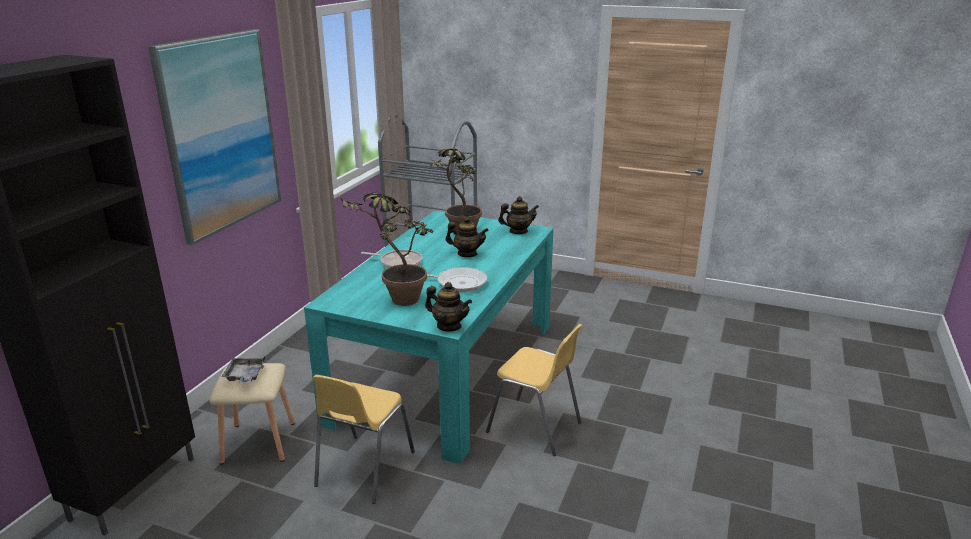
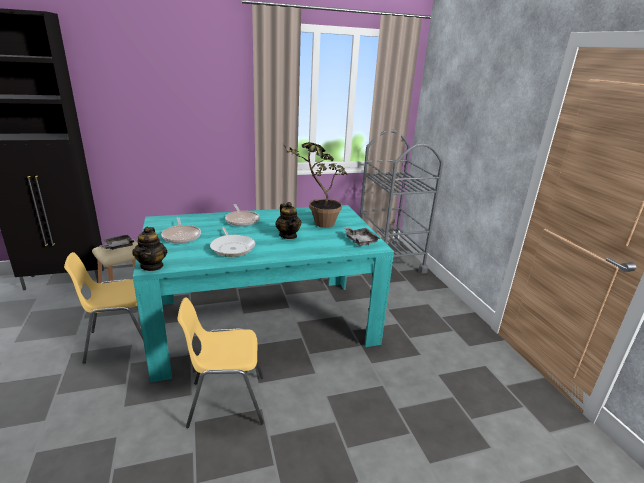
camera: 50 degrees right, 0 degrees up
picture [148,29,281,245] -> none
potted plant [338,192,433,306] -> frying pan [161,217,201,244]
yellow chair [486,324,582,456] -> yellow chair turned 90 degrees clockwise [177,297,264,428]
teapot [498,196,539,234] -> grey tray [343,228,381,246]

